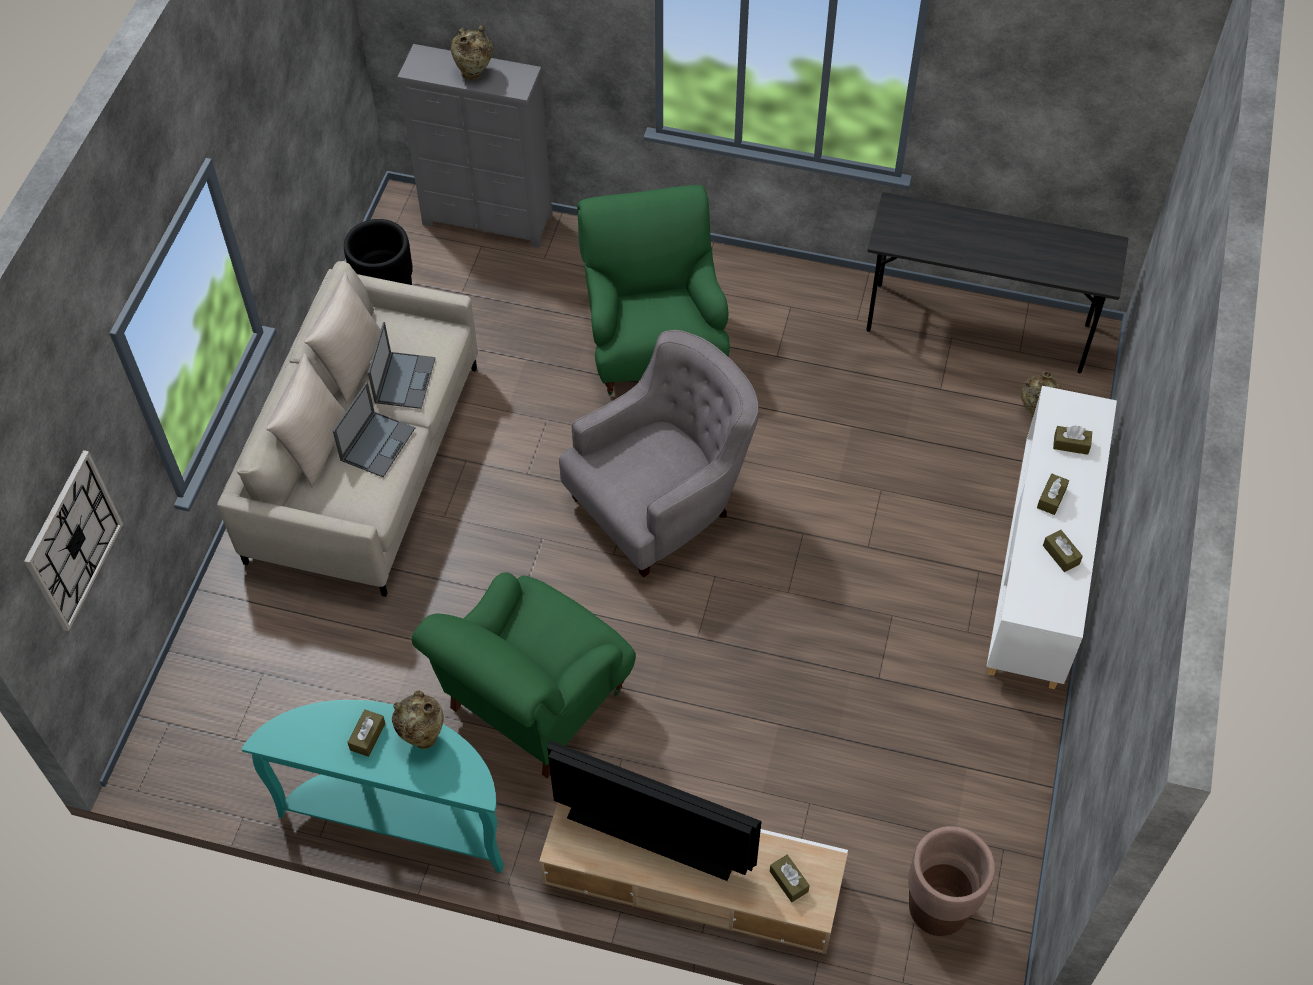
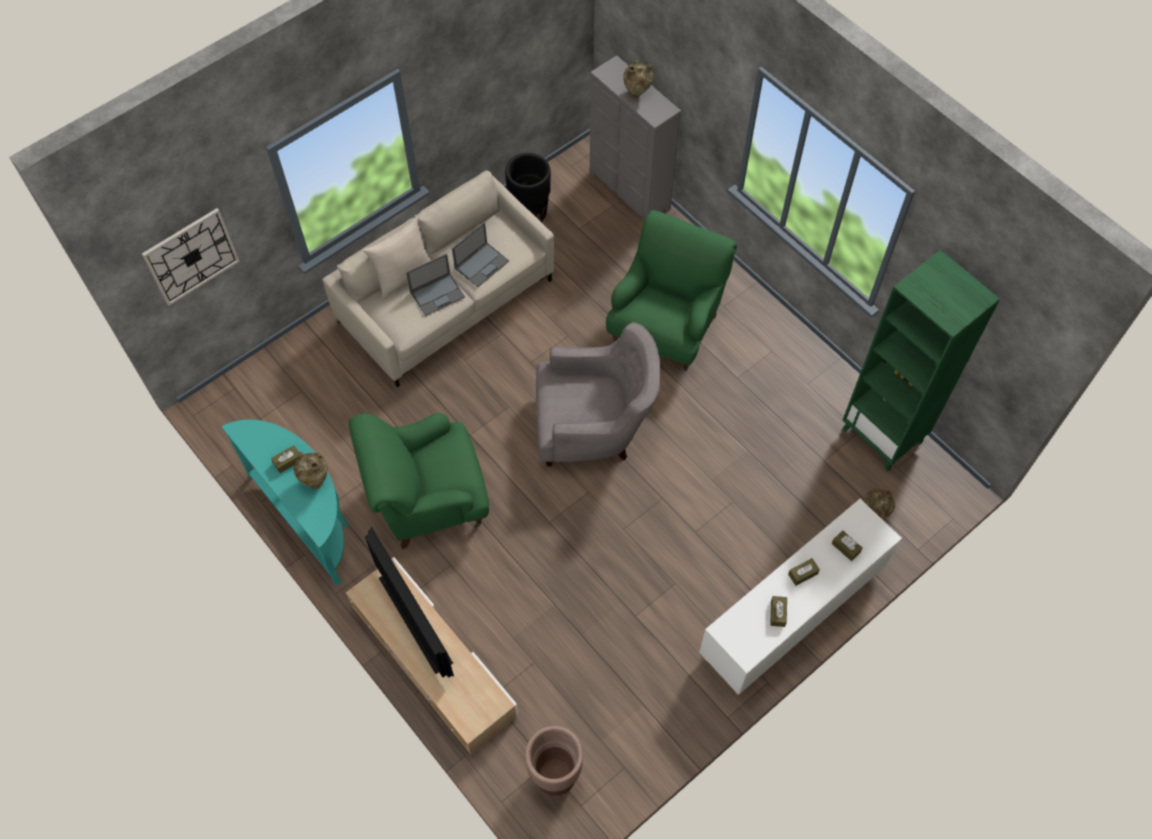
camera: 35 degrees right, 5 degrees up
beige pillow [304,272,381,404] -> none
brown tissue box [770,855,810,902] -> none
grey desk [866,192,1128,373] -> green bookcase [842,250,1000,472]

